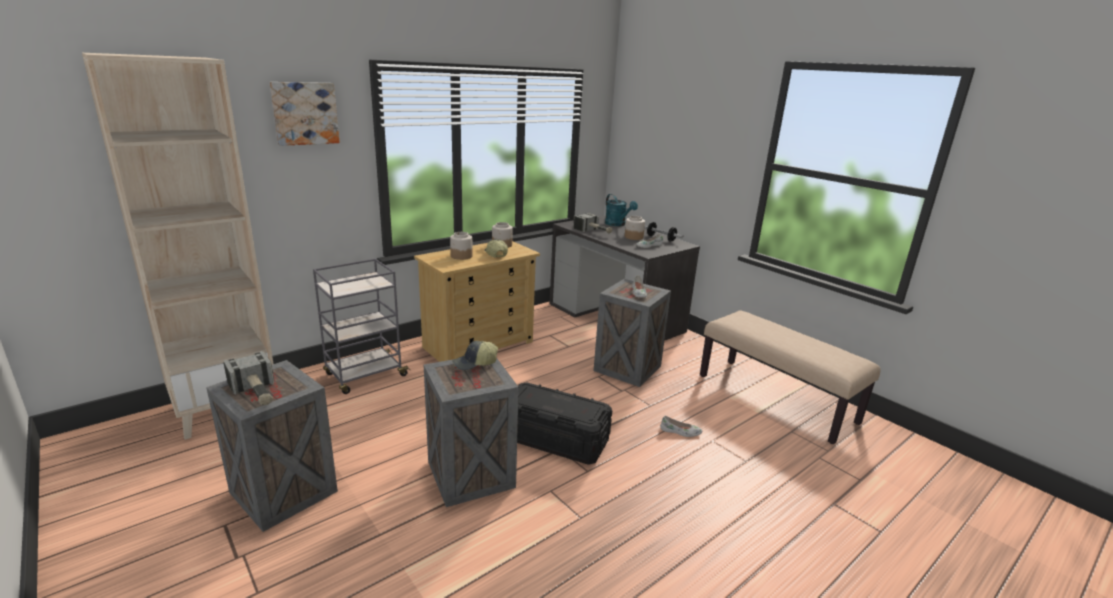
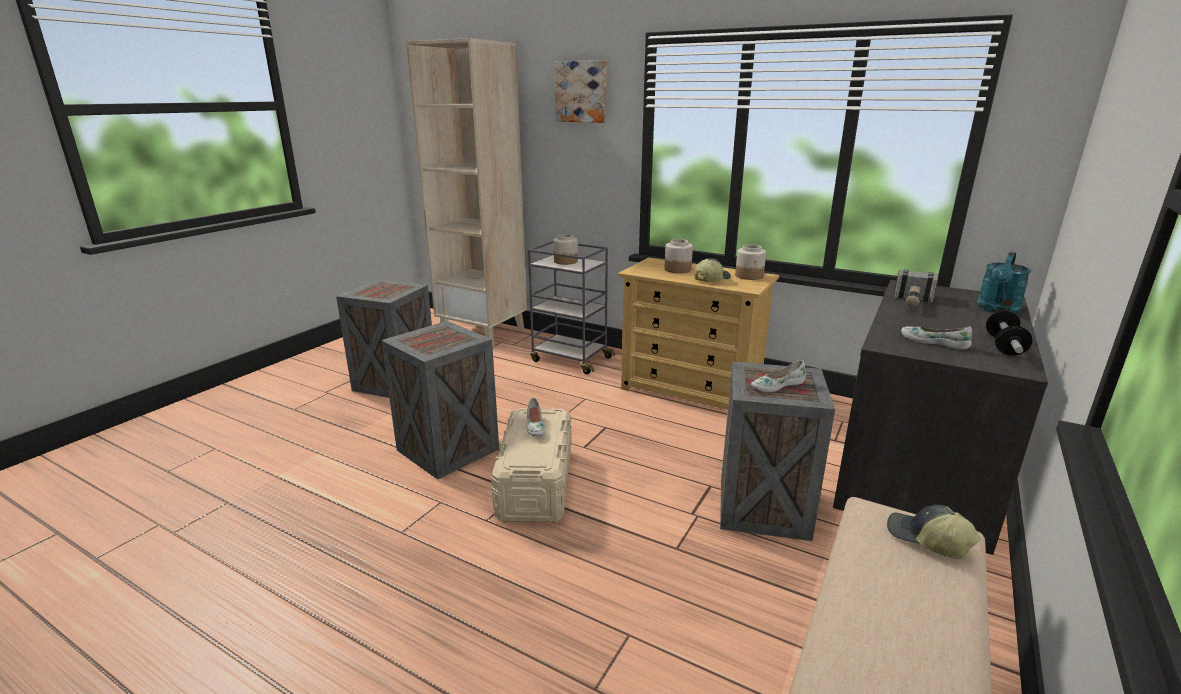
camera: 70 degrees right, 0 degrees up
hammer [224,351,274,405] -> none
cap [452,341,498,371] -> cap moved to [887,505,981,560]
black storage box [517,383,612,464] -> beige storage box [491,407,572,522]
jar [625,216,645,240] -> jar moved to [553,234,578,265]
white shoe [660,416,702,437] -> white shoe moved to [526,398,546,436]

